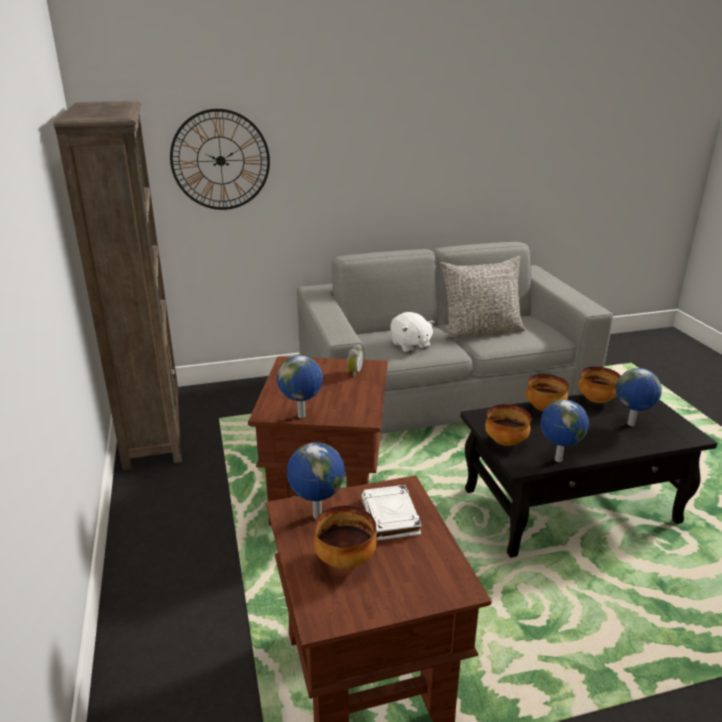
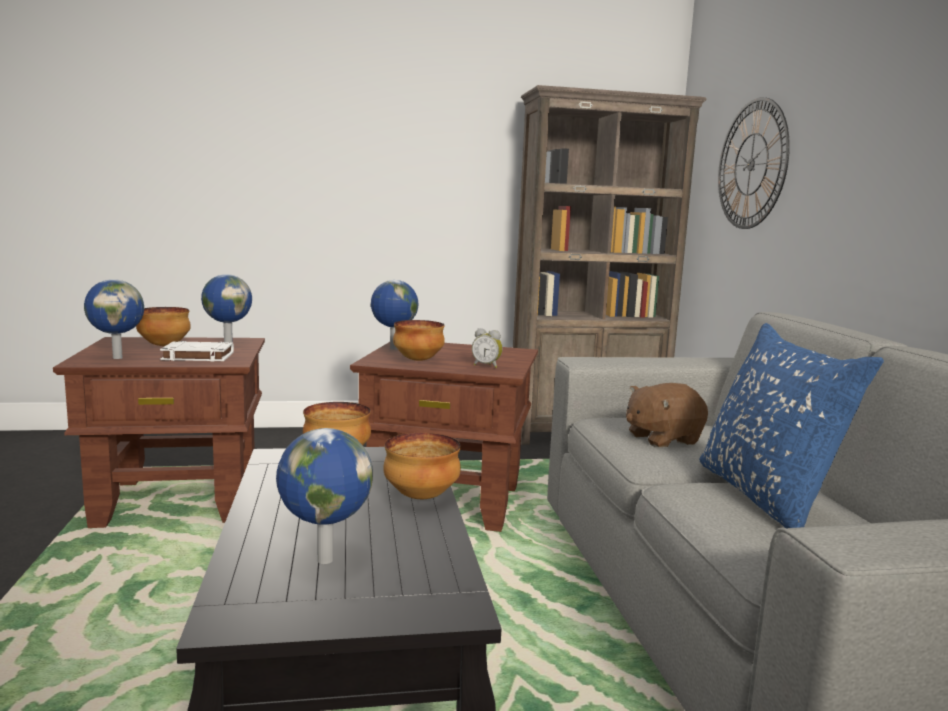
camera: 95 degrees right, 15 degrees down
white plush toy [391,312,435,353] -> brown plush toy [626,383,708,447]
grey pillow [440,256,525,340] -> blue pillow [699,323,884,529]
globe [540,400,589,462] -> globe moved to [84,279,144,359]
bowl [578,367,621,403] -> bowl moved to [393,320,445,361]

